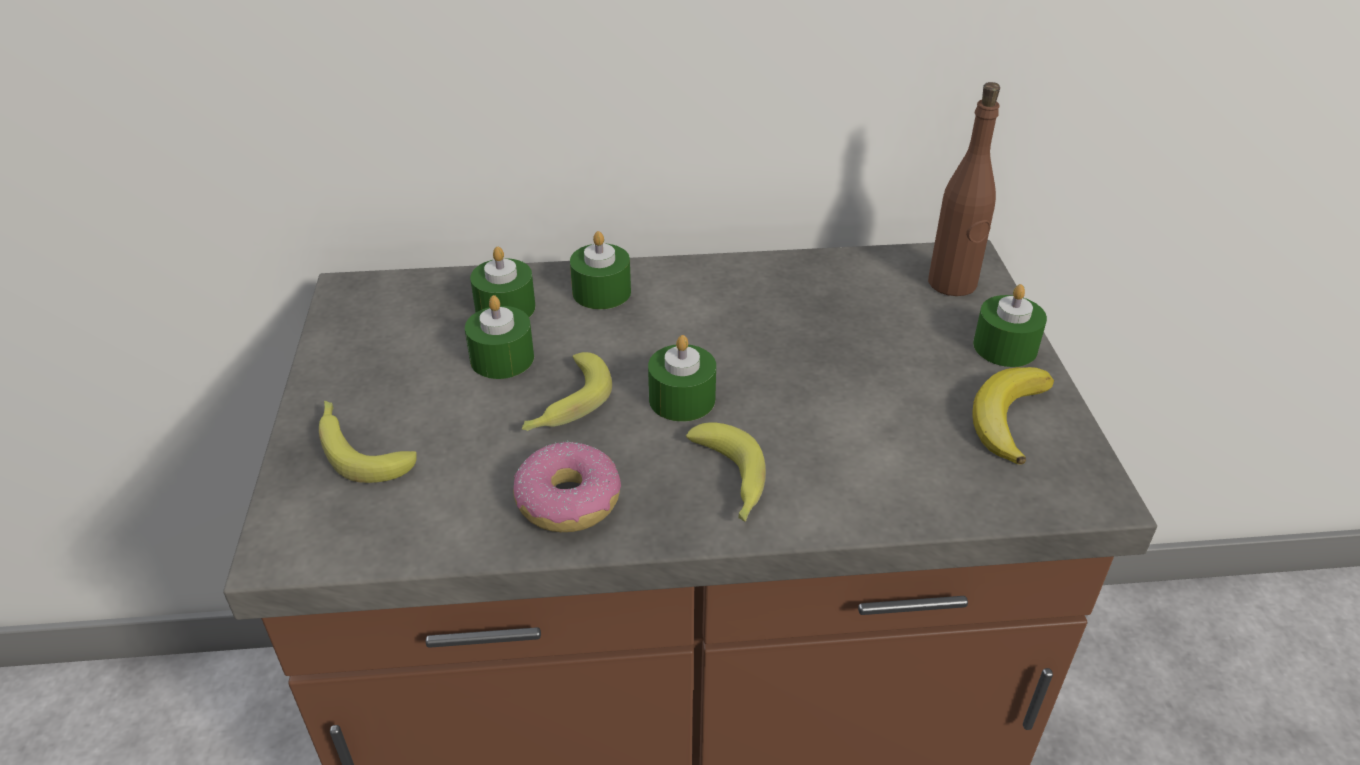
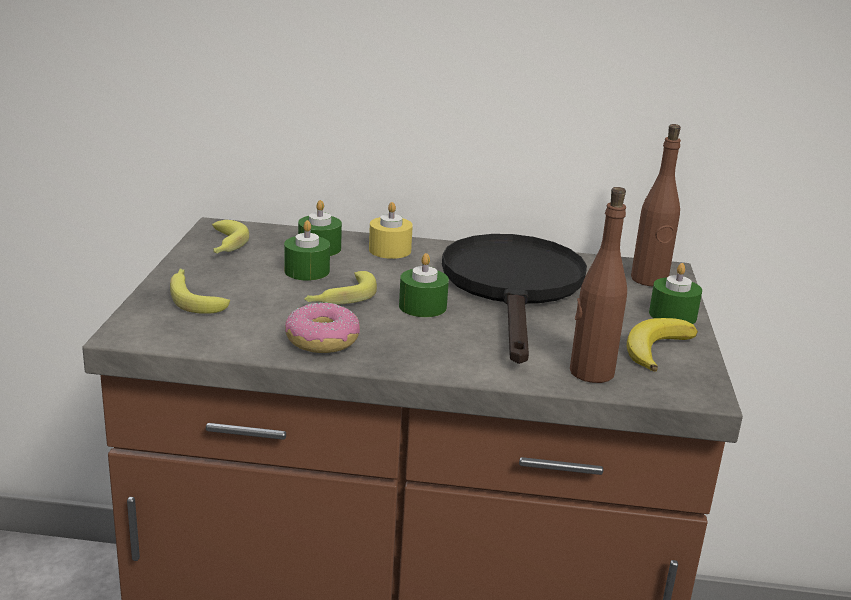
camera: 10 degrees right, 15 degrees down
green candle [570,231,631,310] -> yellow candle [369,202,413,259]
banana [686,422,766,522] -> banana moved to [212,220,249,254]
none -> black frying pan [442,234,587,364]
none -> brown bottle [570,187,627,383]

